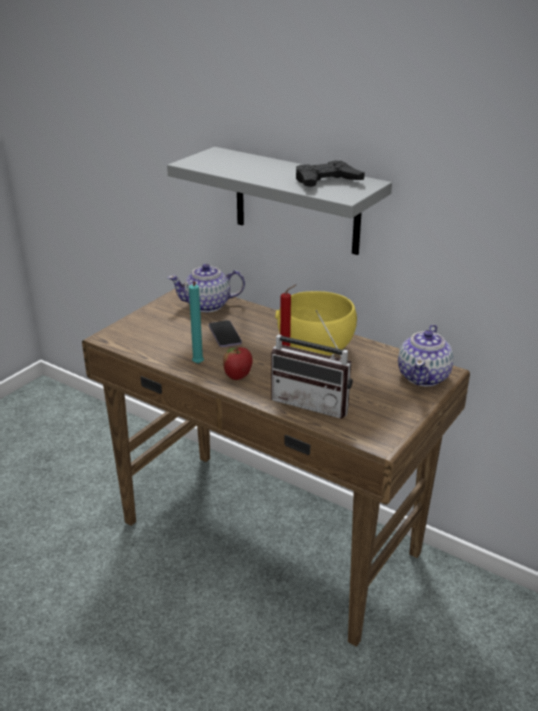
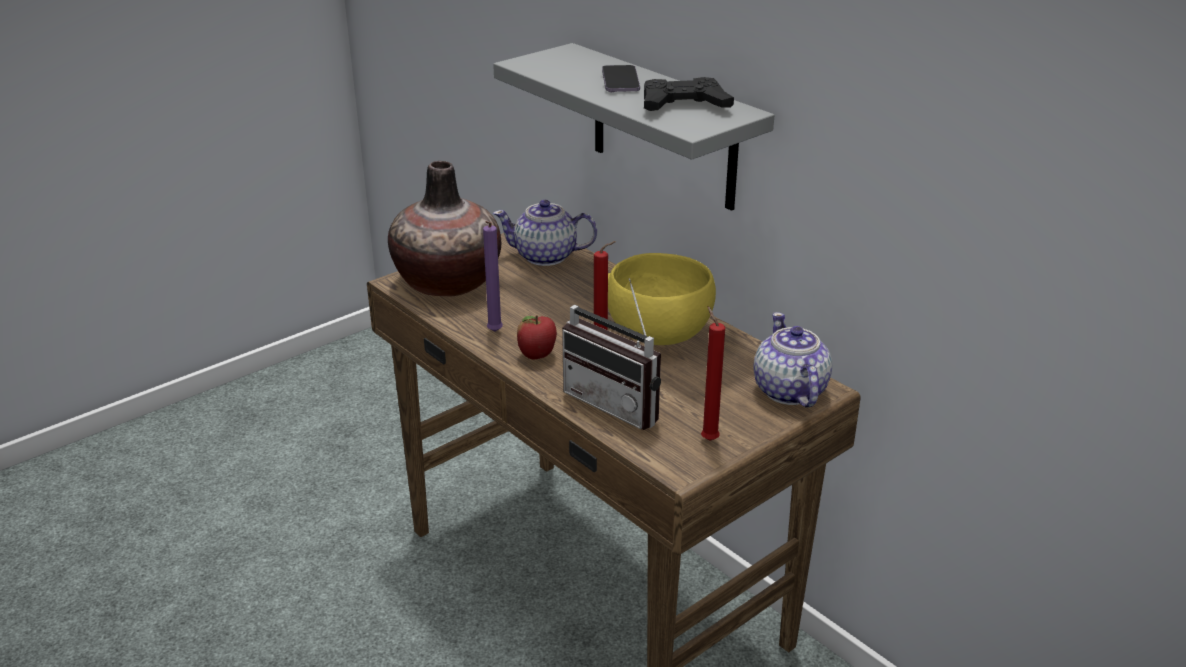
camera: 15 degrees right, 0 degrees up
turquoise candle [189,281,204,364] -> purple candle [483,221,503,332]
phone [209,320,242,347] -> phone moved to [602,65,640,92]
teapot [398,324,454,386] -> teapot turned 135 degrees clockwise [754,312,832,408]
none -> vase [388,161,501,296]
none -> red candle [701,306,725,440]

